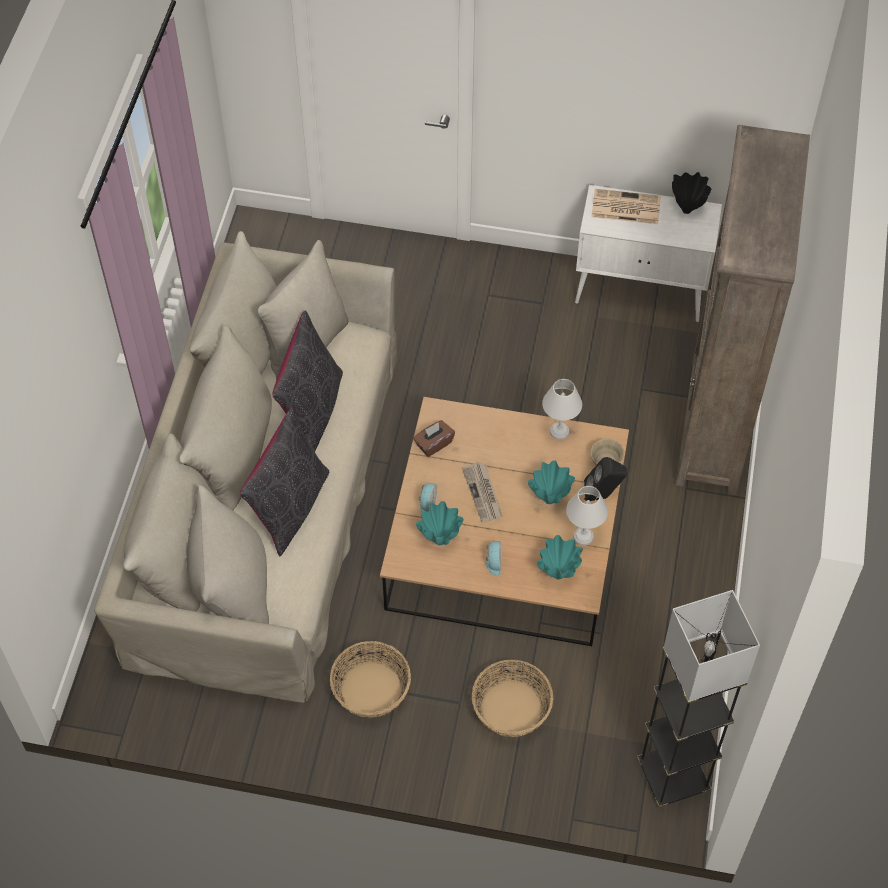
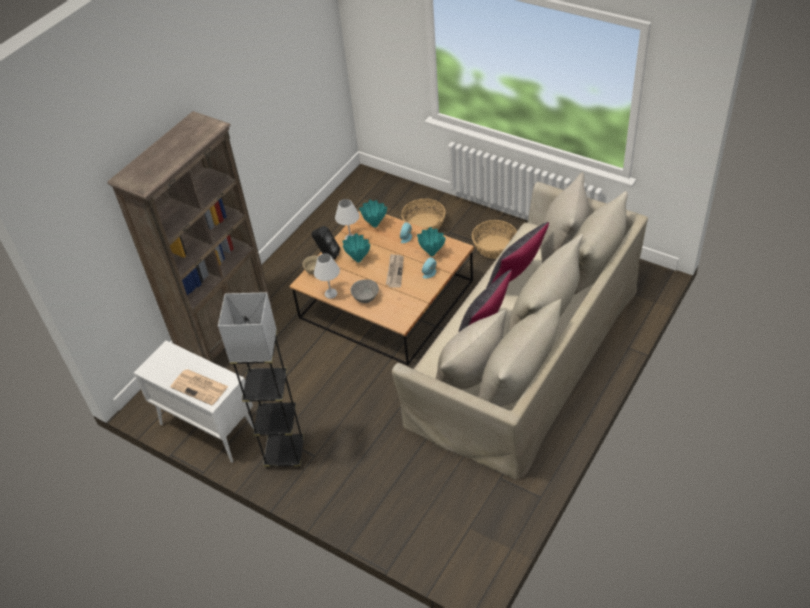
camera: 155 degrees left, 10 degrees down
brown tissue box [413,420,455,457] -> none
grey floor lamp [637,590,760,808] -> grey floor lamp moved to [218,292,304,468]
black vase [672,172,712,214] -> none
none -> grey bowl [351,279,379,303]

